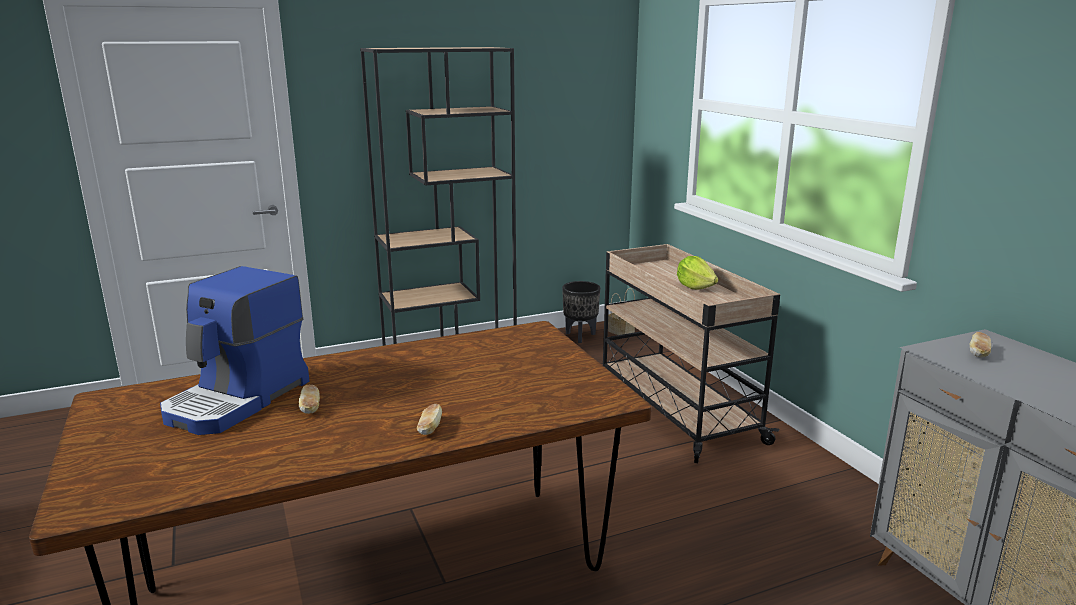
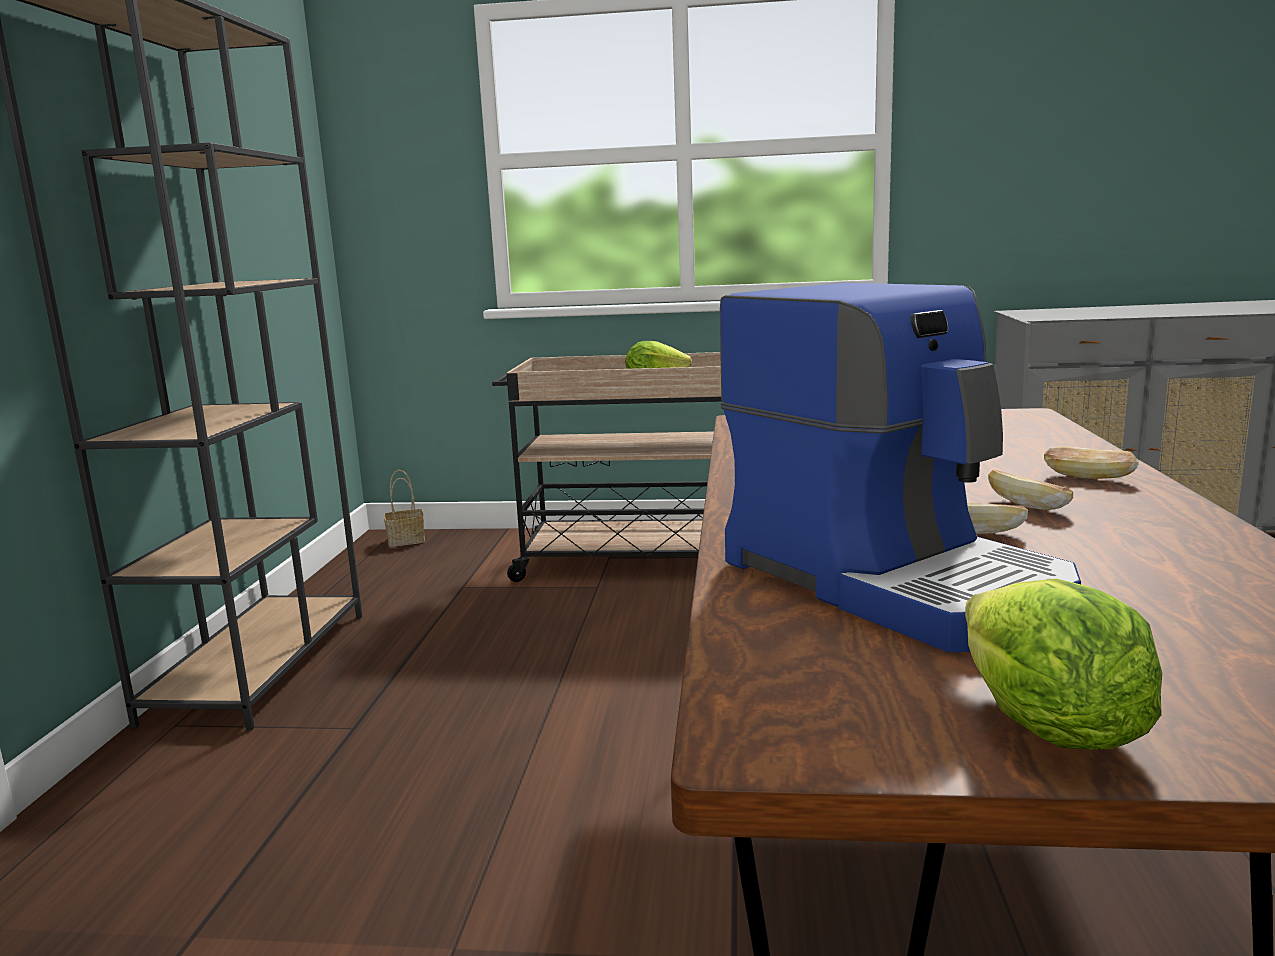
camera: 60 degrees left, 5 degrees down
black planter [562,281,600,343] -> none
bread [970,332,991,358] -> bread moved to [988,470,1073,510]
none -> lettuce [965,579,1162,750]

